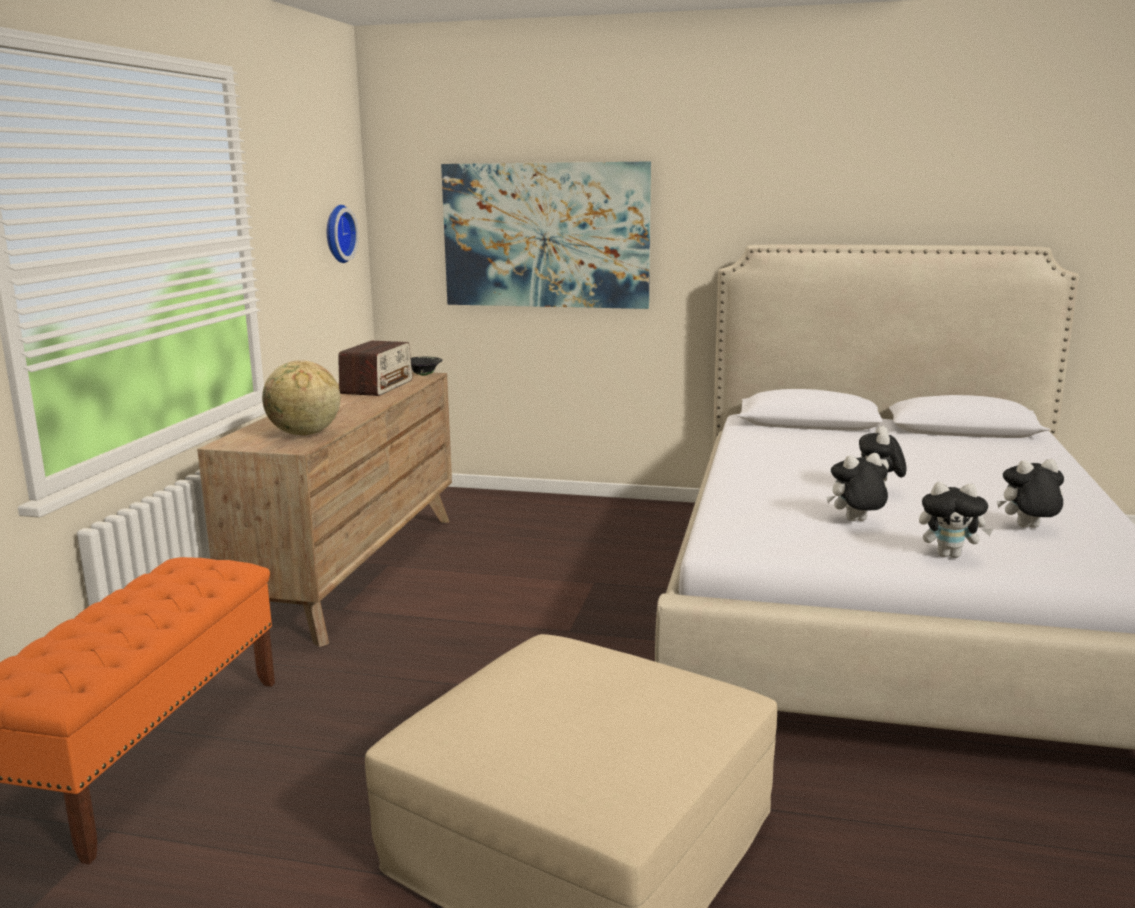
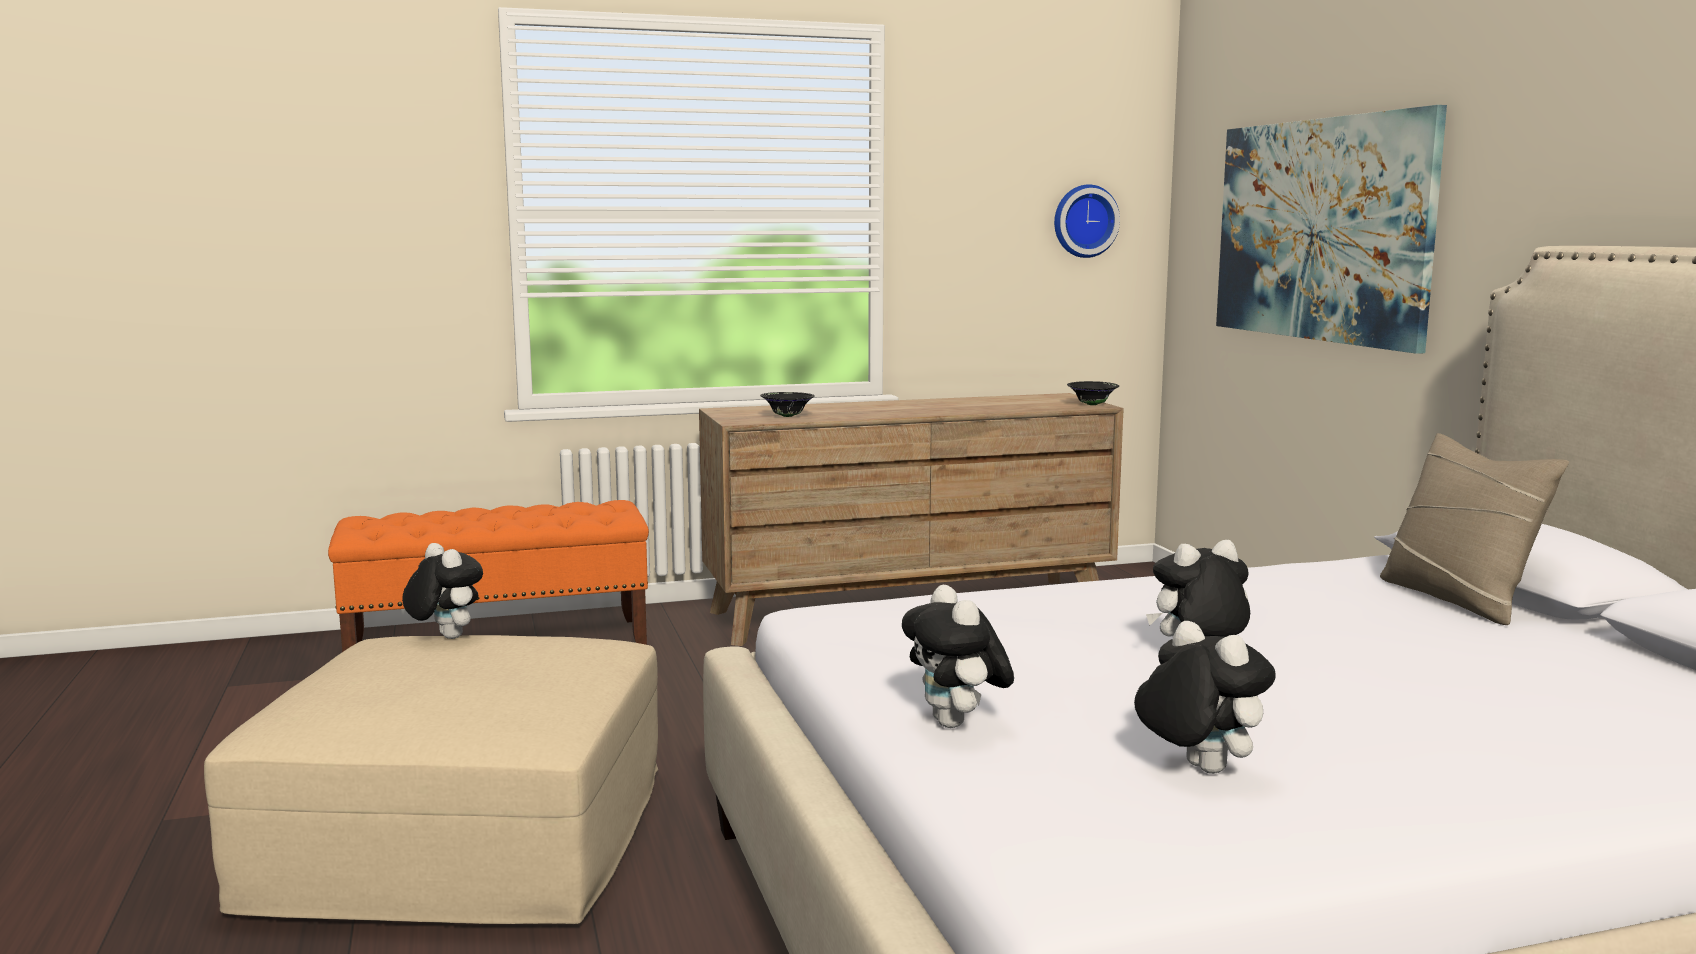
camera: 60 degrees right, 5 degrees down
globe [262,360,341,435] -> black bowl [760,392,815,417]
radio [338,341,413,396] -> none
plush toy [826,453,888,521] -> plush toy moved to [402,543,483,639]
none -> beige pillow [1380,433,1569,625]

